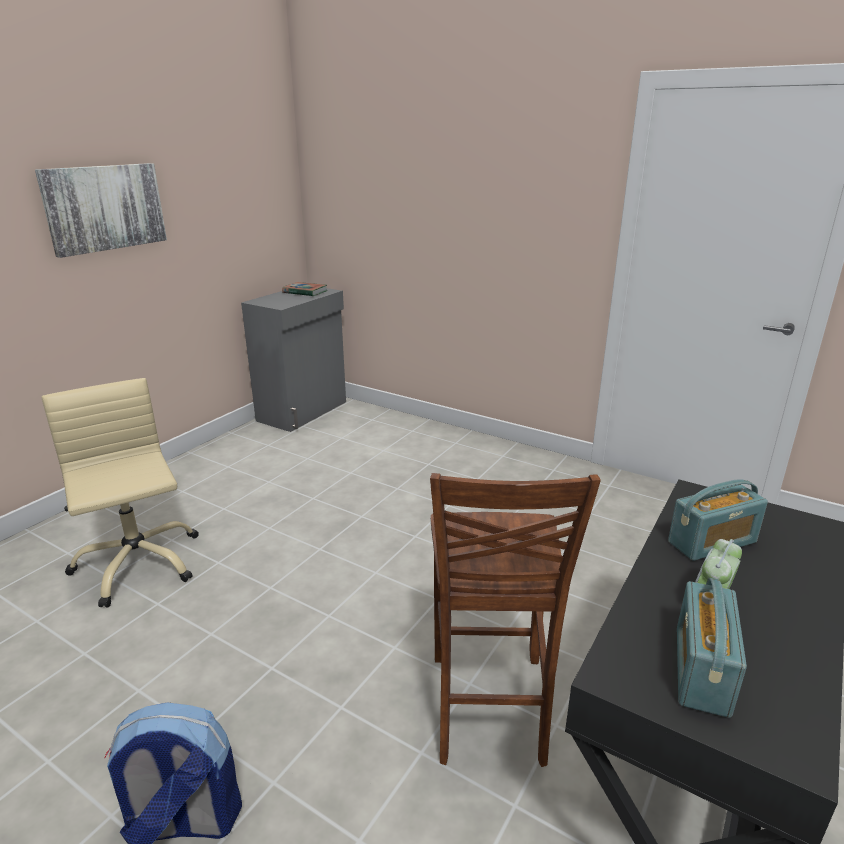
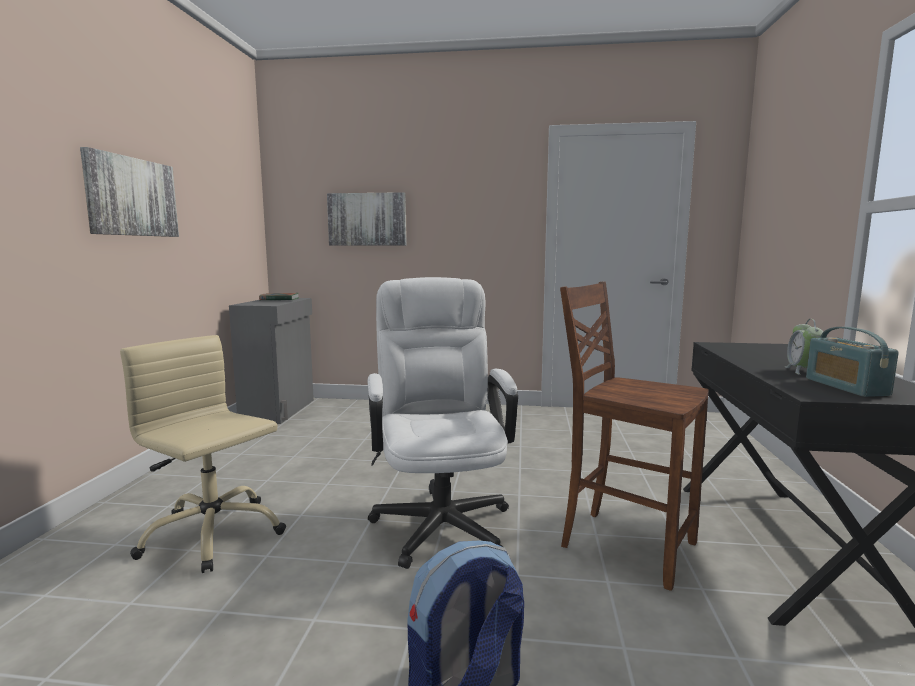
camera: 25 degrees left, 15 degrees down
brown chair [430,473,601,767] -> brown chair turned 150 degrees clockwise [560,281,709,591]
radio [668,479,768,561] -> none
none -> picture [327,192,407,246]
none -> white office chair [368,277,518,569]

